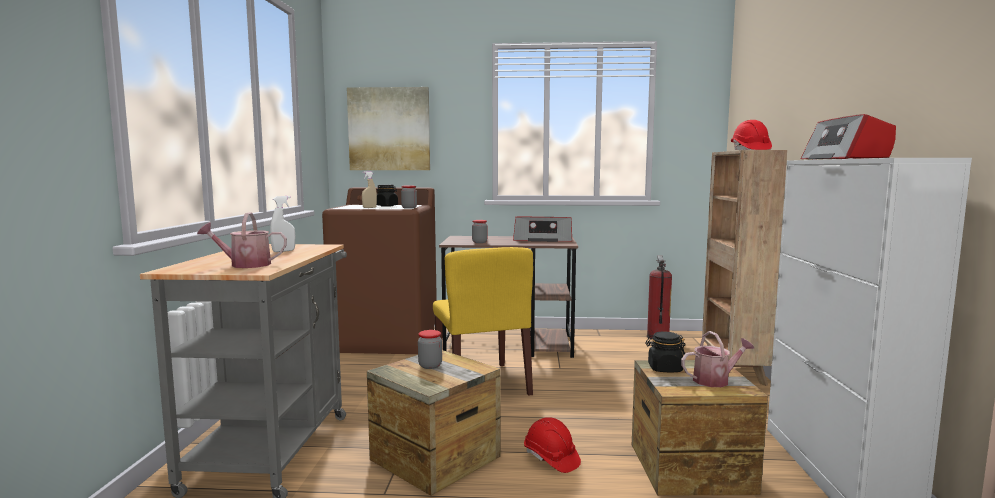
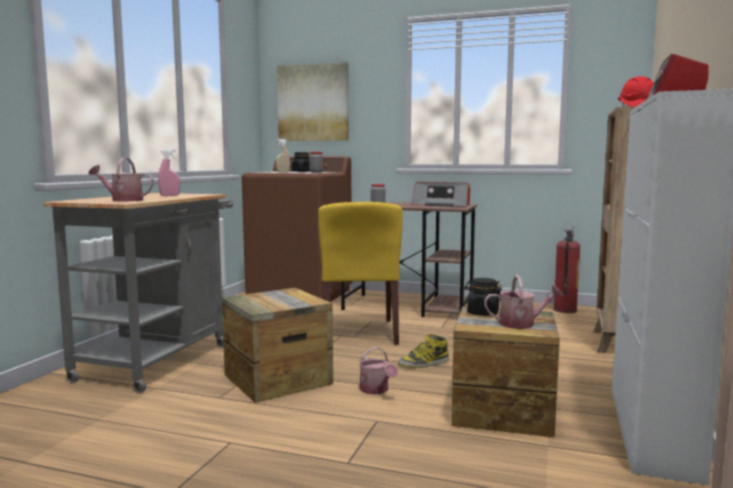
camera: 15 degrees right, 0 degrees up
white spray bottle [270,196,295,252] -> pink spray bottle [158,149,180,196]
jar [418,330,442,369] -> none
red hard hat [524,417,581,473] -> watering can [359,347,398,394]
none -> boot [398,334,449,368]

